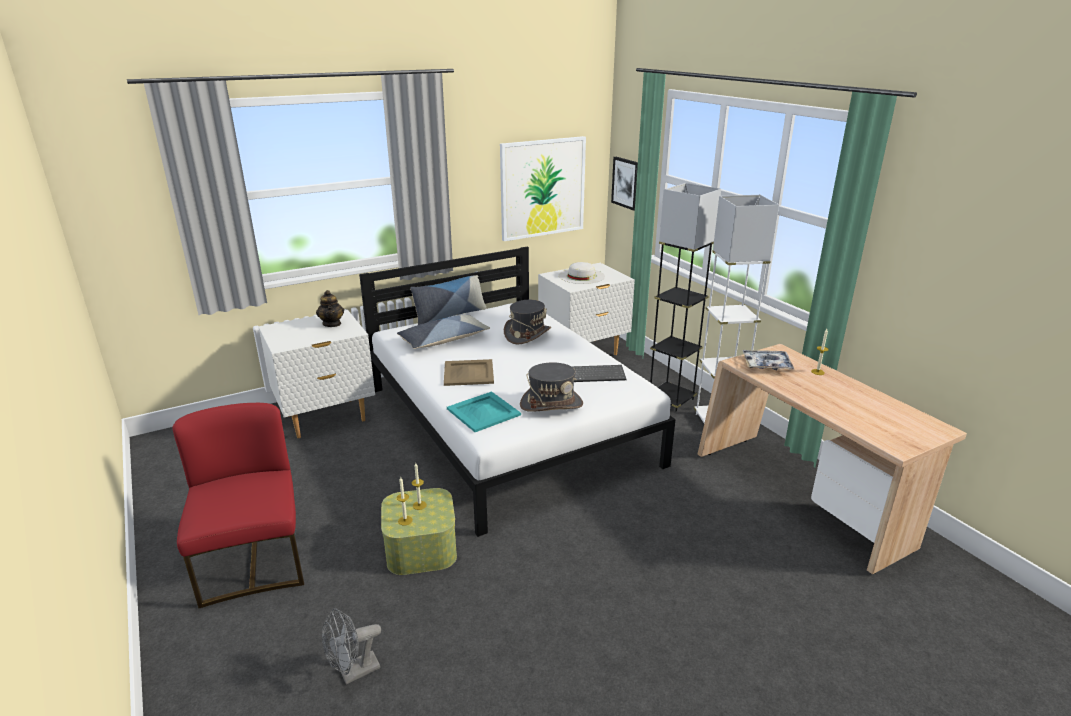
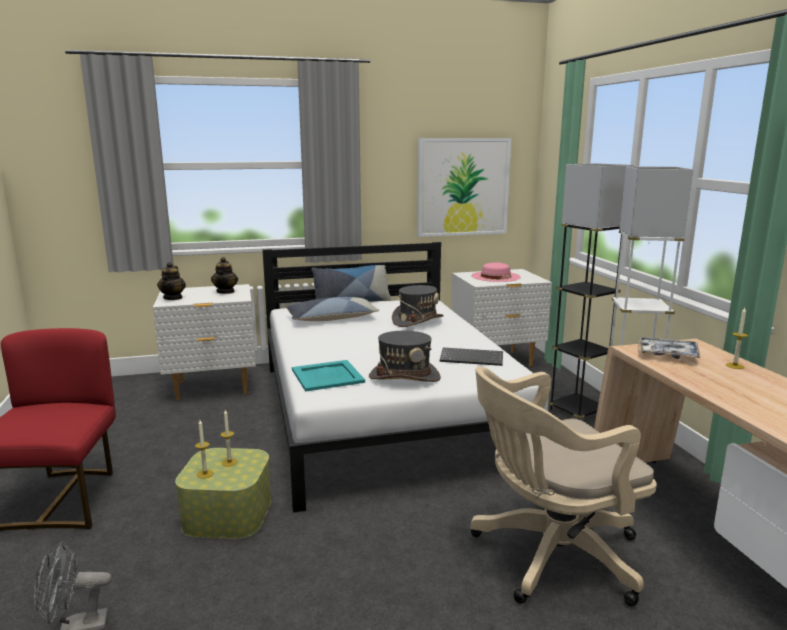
camera: 15 degrees right, 10 degrees down
beige tray [444,359,494,386] -> none
white hat [559,262,605,284] -> pink hat [472,263,521,282]
picture [611,157,638,211] -> none
none -> teapot [157,262,186,300]
none -> beige office chair [470,366,657,606]

